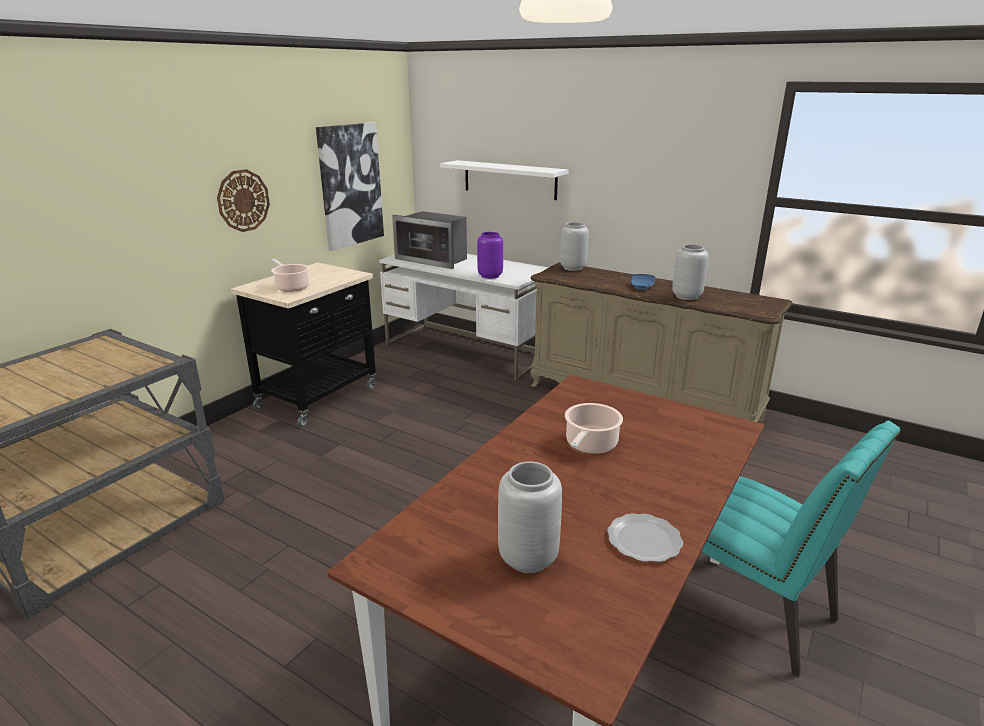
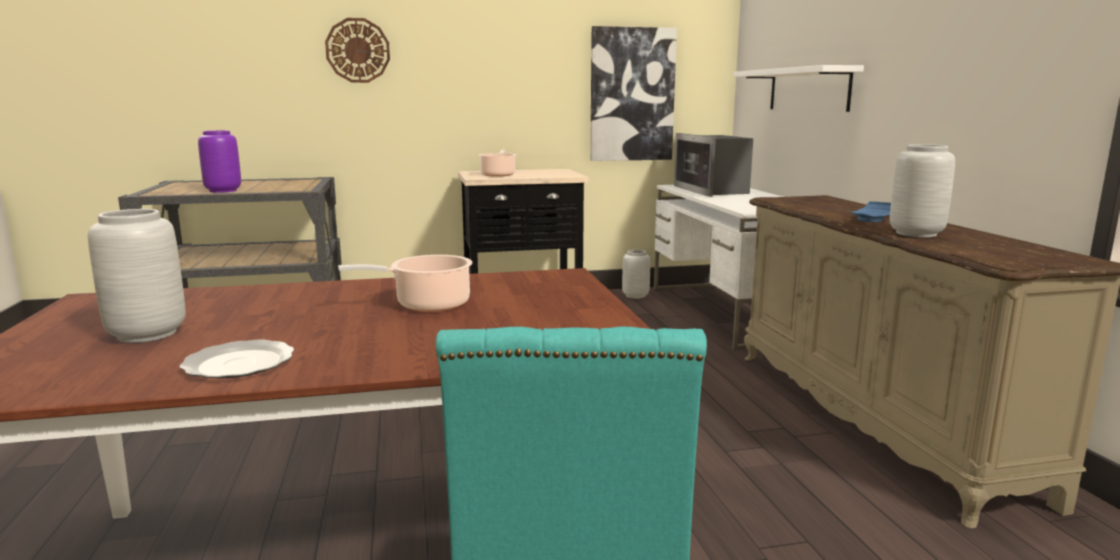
camera: 45 degrees right, 10 degrees down
wall clock [217,169,270,232] -> wall clock moved to [325,18,390,83]
purple vase [477,232,503,279] -> purple vase moved to [198,130,241,193]
grey vase [560,222,589,271] -> grey vase moved to [622,250,650,299]

